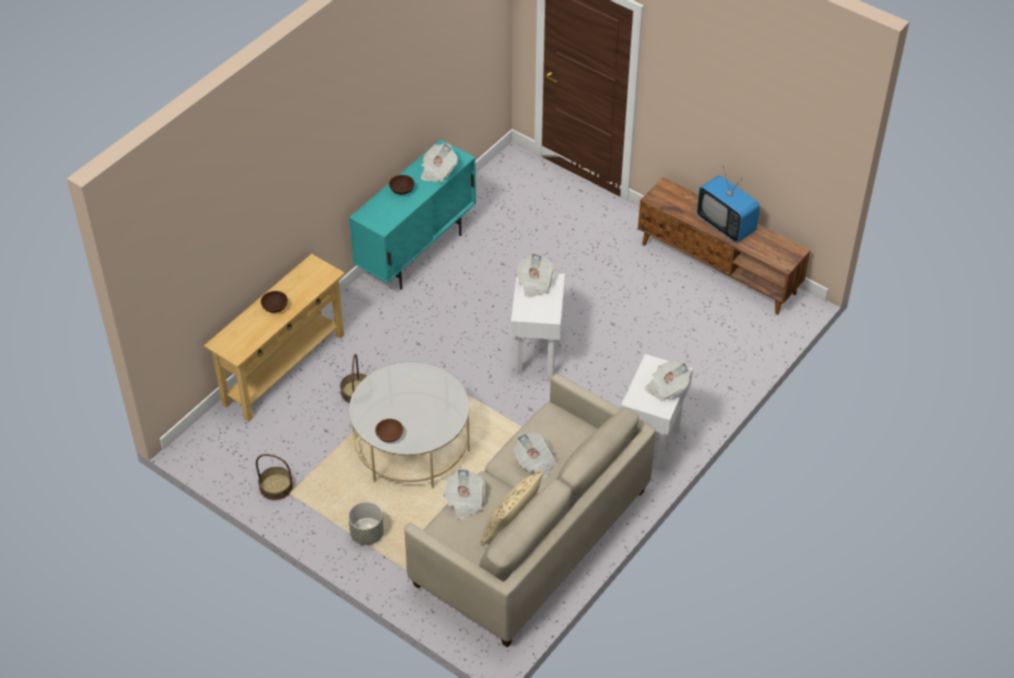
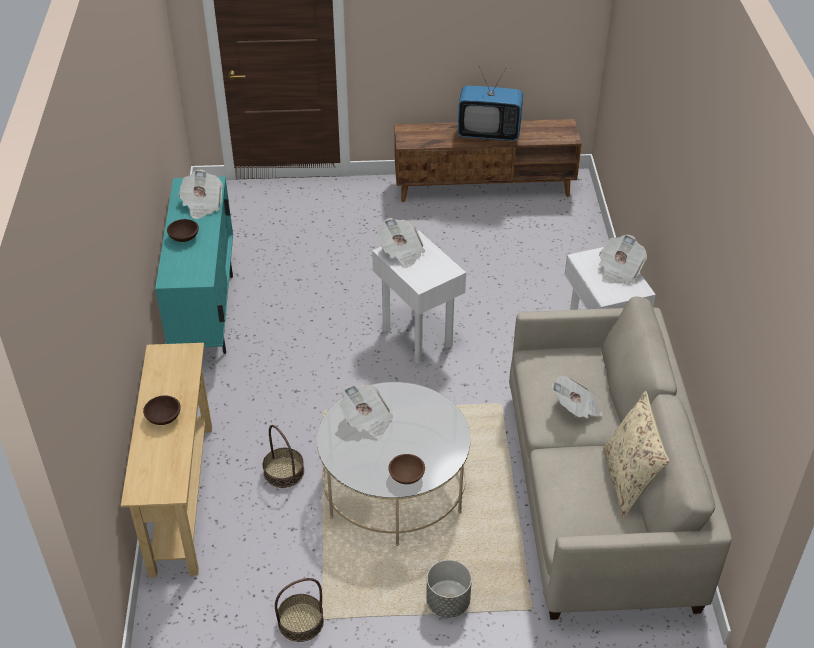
camera: 40 degrees left, 5 degrees down
newspaper [444,468,485,520] -> newspaper moved to [340,384,393,439]

